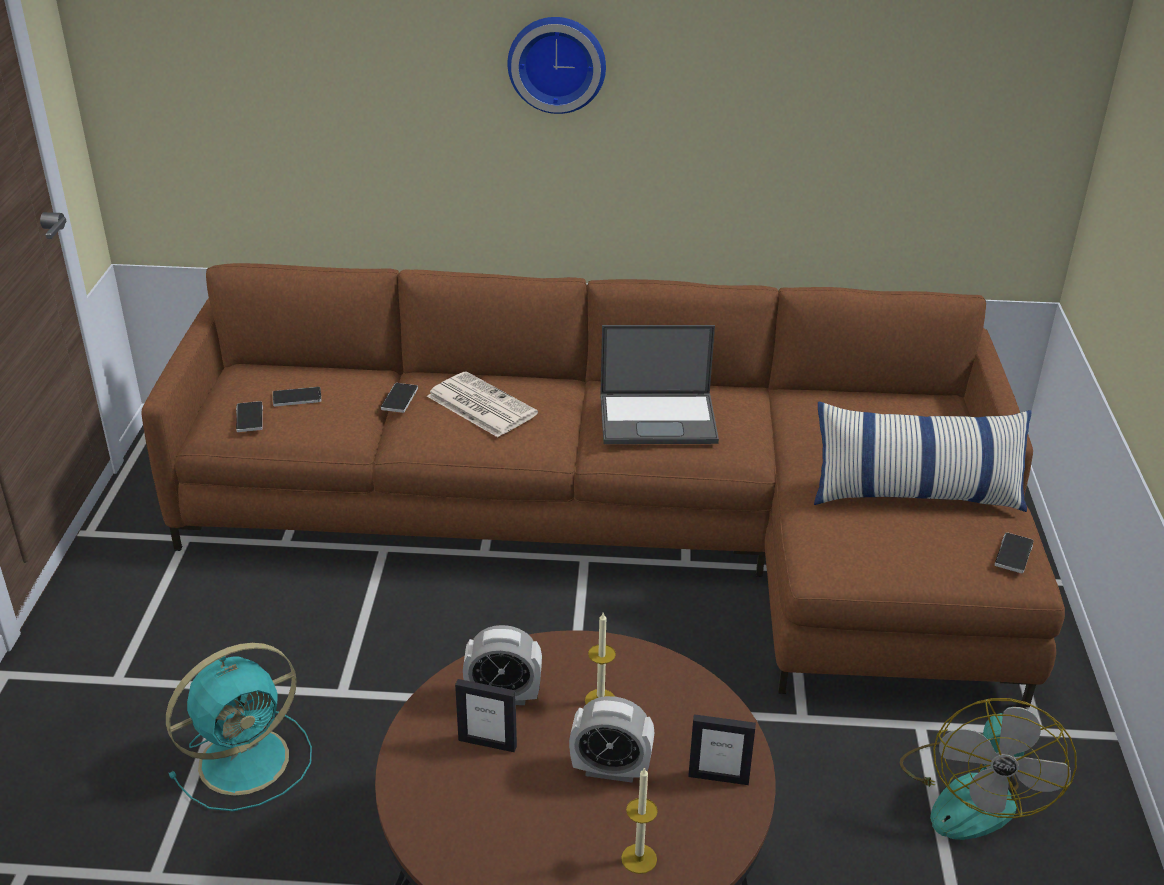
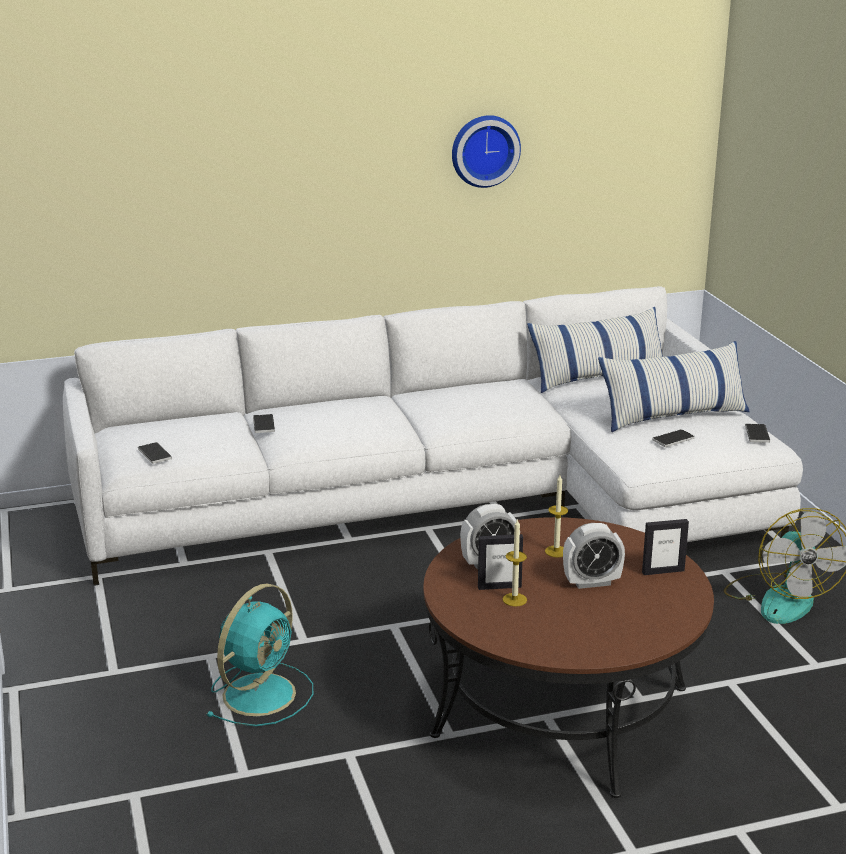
camera: 20 degrees left, 10 degrees down
brown sofa [142,263,1065,707] -> white sofa [63,286,803,586]
phone [273,387,322,406] -> phone moved to [652,429,695,447]
newspaper [427,371,538,437] -> none
wall clock [508,17,606,114] -> wall clock moved to [452,115,521,188]
laptop [600,325,719,444] -> none
candle [621,767,658,874] -> candle moved to [503,518,527,606]
none -> pillow [527,307,663,393]

